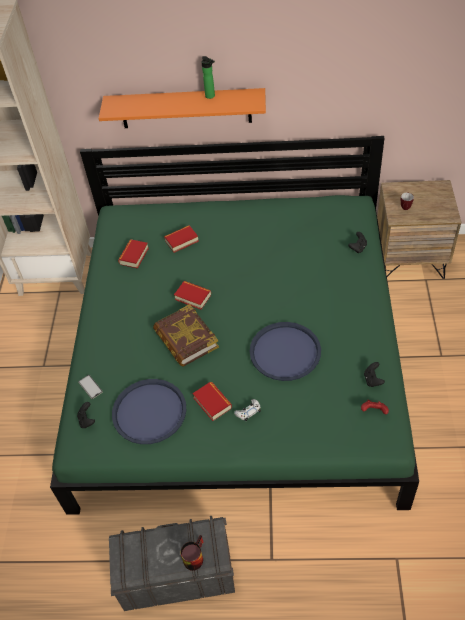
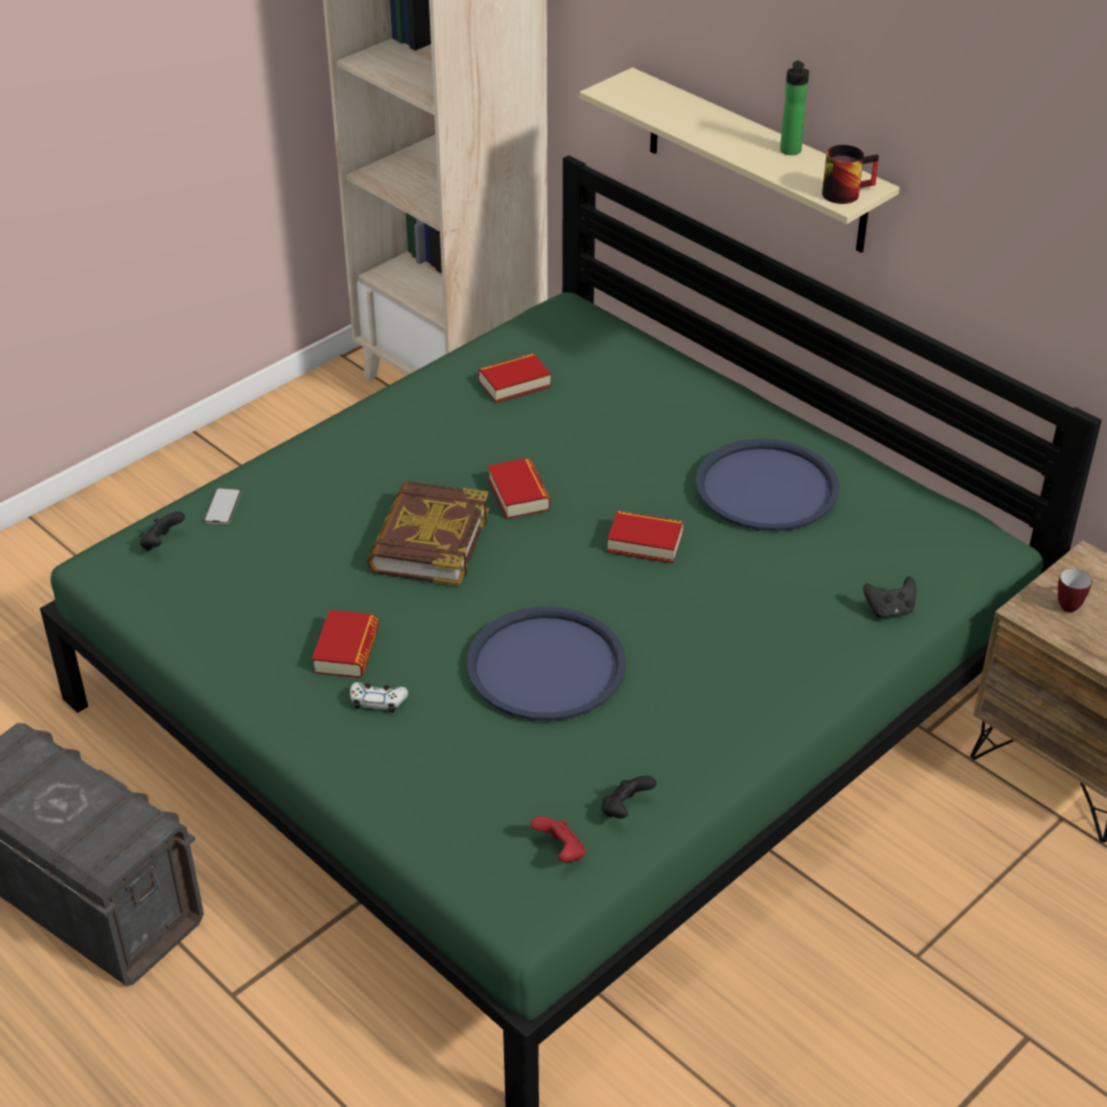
camera: 40 degrees right, 10 degrees down
orange shelf [99,88,266,128] -> beige shelf [580,67,900,253]
blue tray [112,379,187,444] -> blue tray moved to [696,438,840,531]
book [164,225,199,253] -> book moved to [607,511,683,563]
mug [181,535,203,571] -> mug moved to [822,145,879,204]

